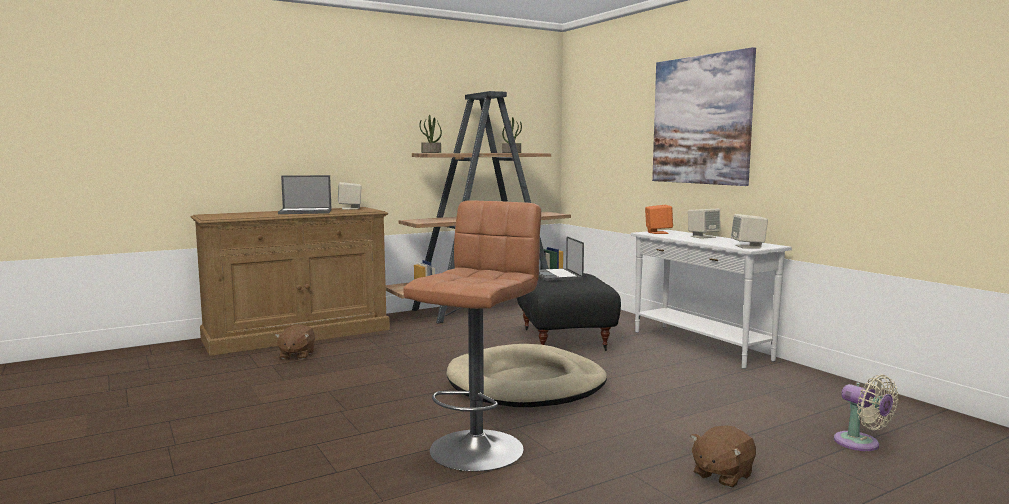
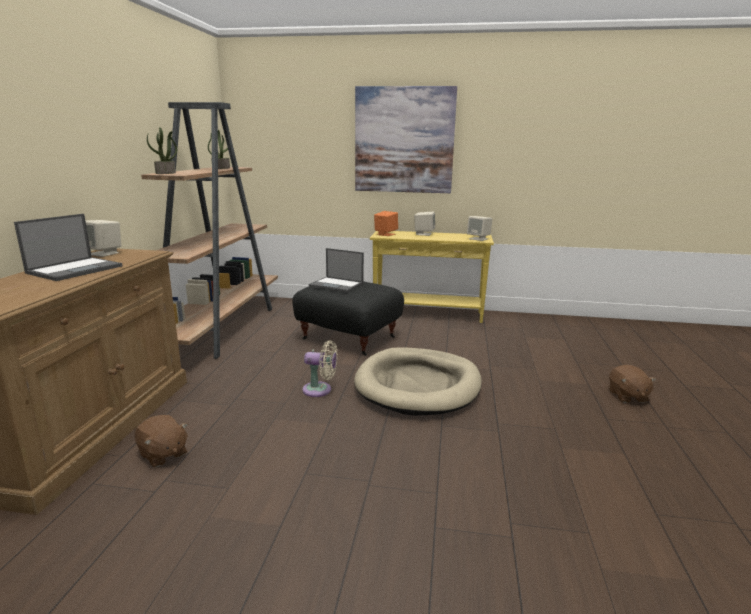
camera: 50 degrees left, 10 degrees up
brown stool [403,200,541,471] -> none
white console table [631,230,792,369] -> yellow console table [370,231,494,324]
beige fan [834,374,898,451] -> beige fan moved to [302,340,337,397]

